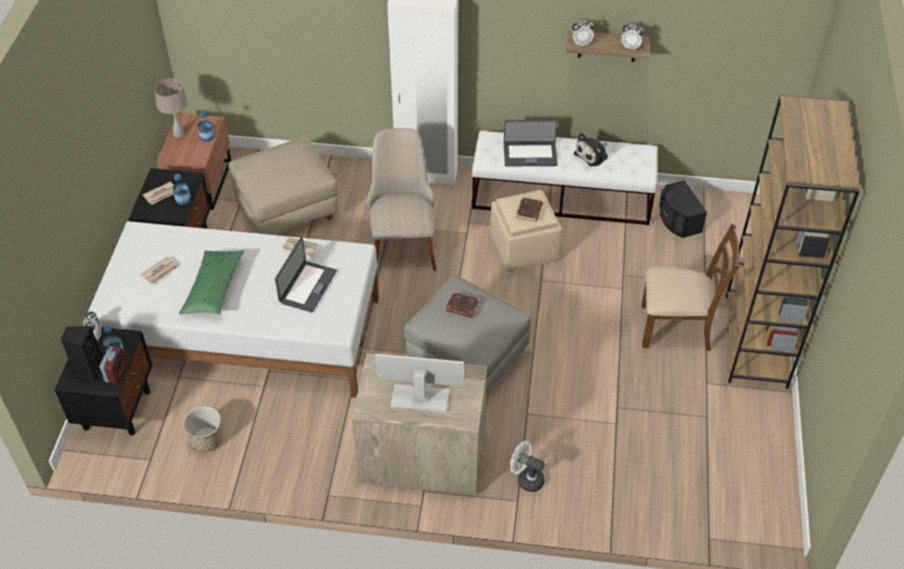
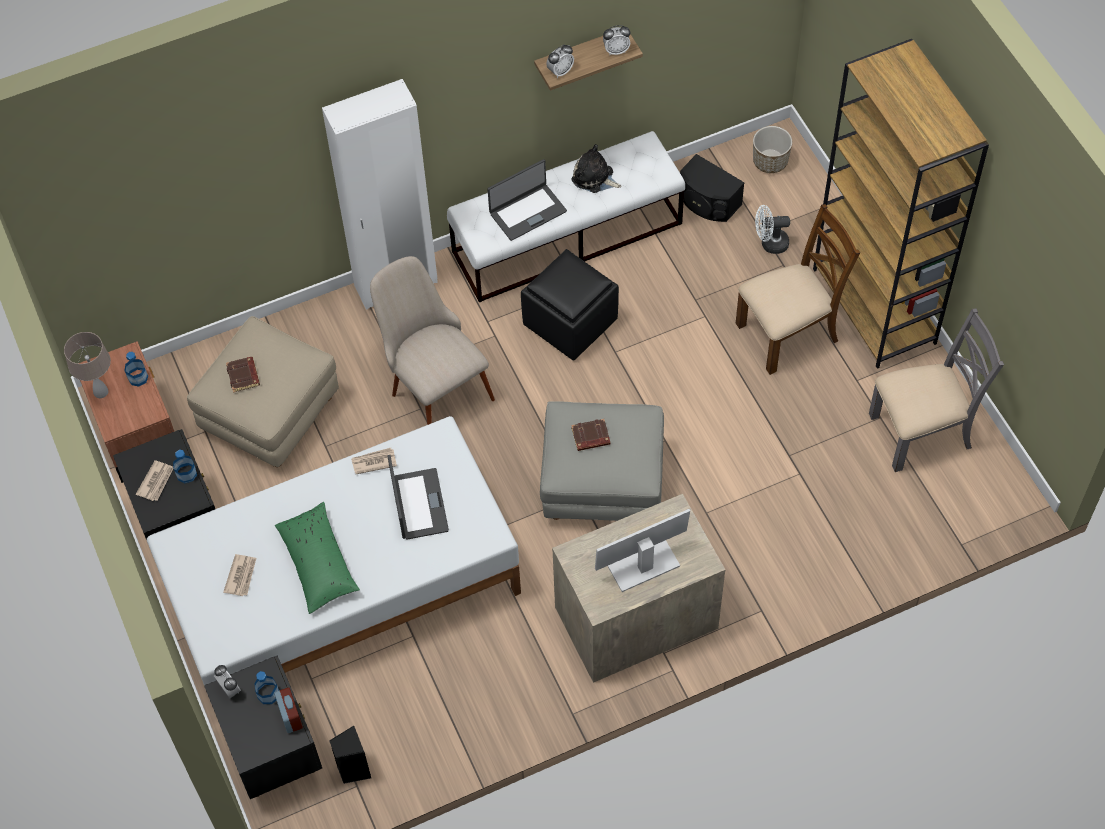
camera: 30 degrees left, 10 degrees up
black speaker [61,326,103,383] -> black speaker moved to [329,726,371,784]
planter [183,406,223,452] -> planter moved to [753,126,792,173]
beige ottoman [491,190,562,272] -> black ottoman [521,249,619,361]
white fan [510,441,545,492] -> white fan moved to [755,205,790,254]
brown book [516,197,543,222] -> brown book moved to [226,357,260,393]
plush toy [574,133,608,167] -> plush toy turned 105 degrees clockwise [571,144,621,193]
none -> grey chair [869,309,1004,472]

